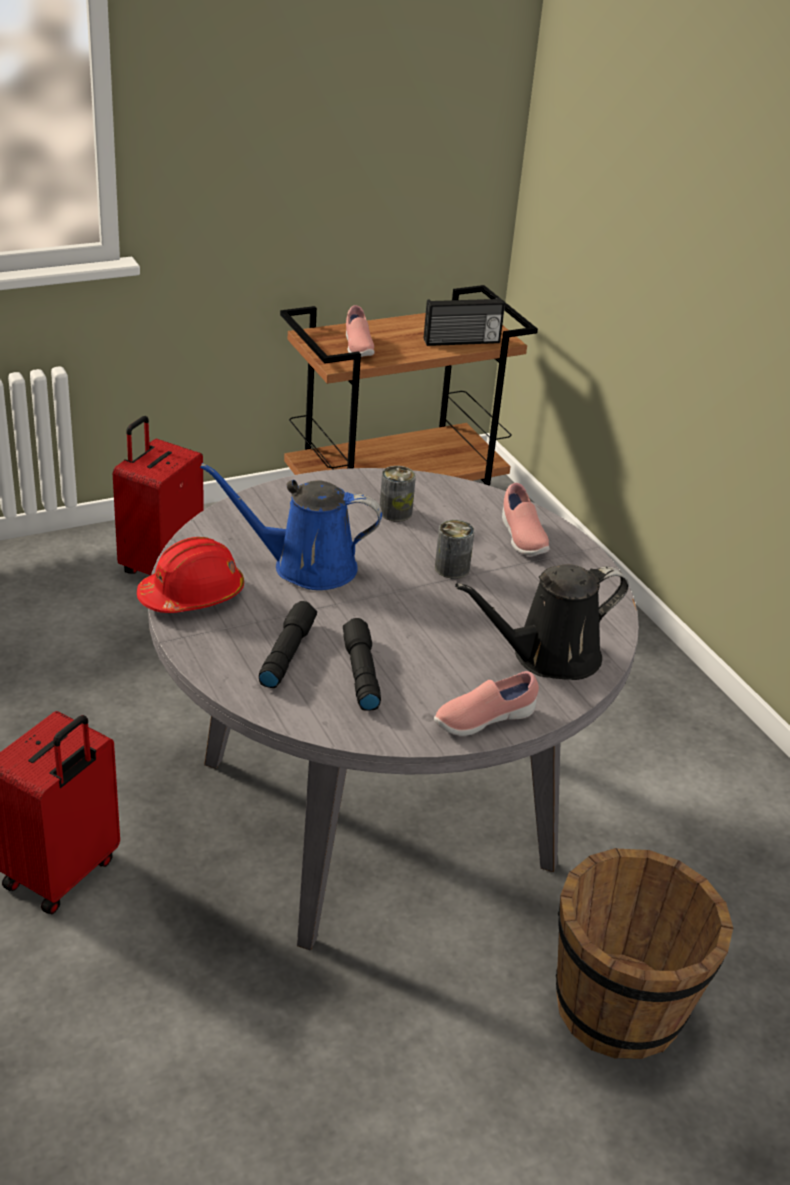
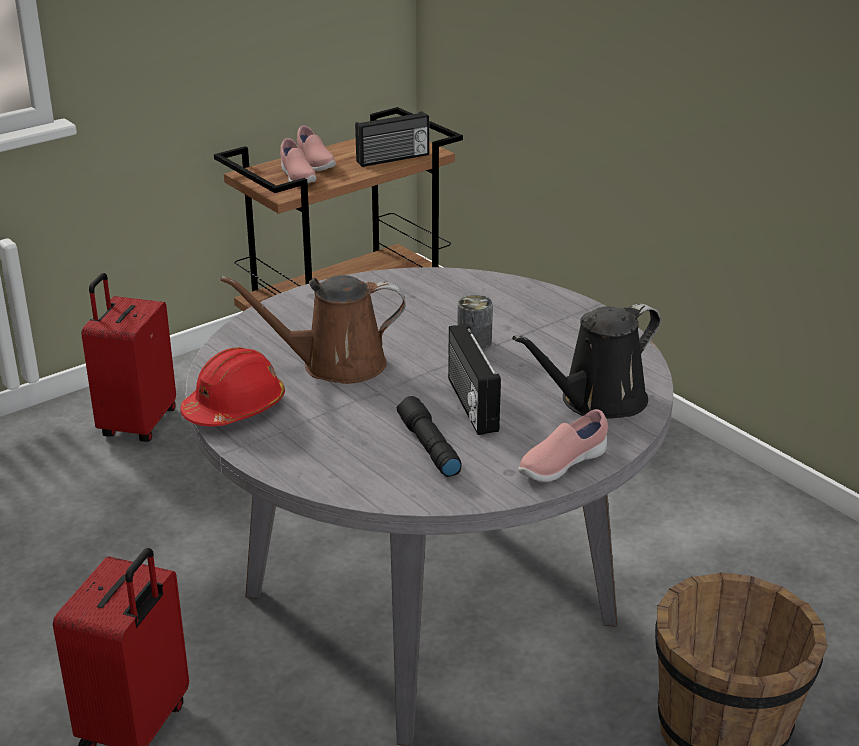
camera: 10 degrees left, 5 degrees down
blue watering can [200,463,382,590] -> brown watering can [220,275,406,384]
black flashlight [259,601,317,688] -> none
can [380,466,416,521] -> none
pink shoe [502,483,549,556] -> pink shoe moved to [297,125,336,171]
none -> radio [448,324,501,435]

